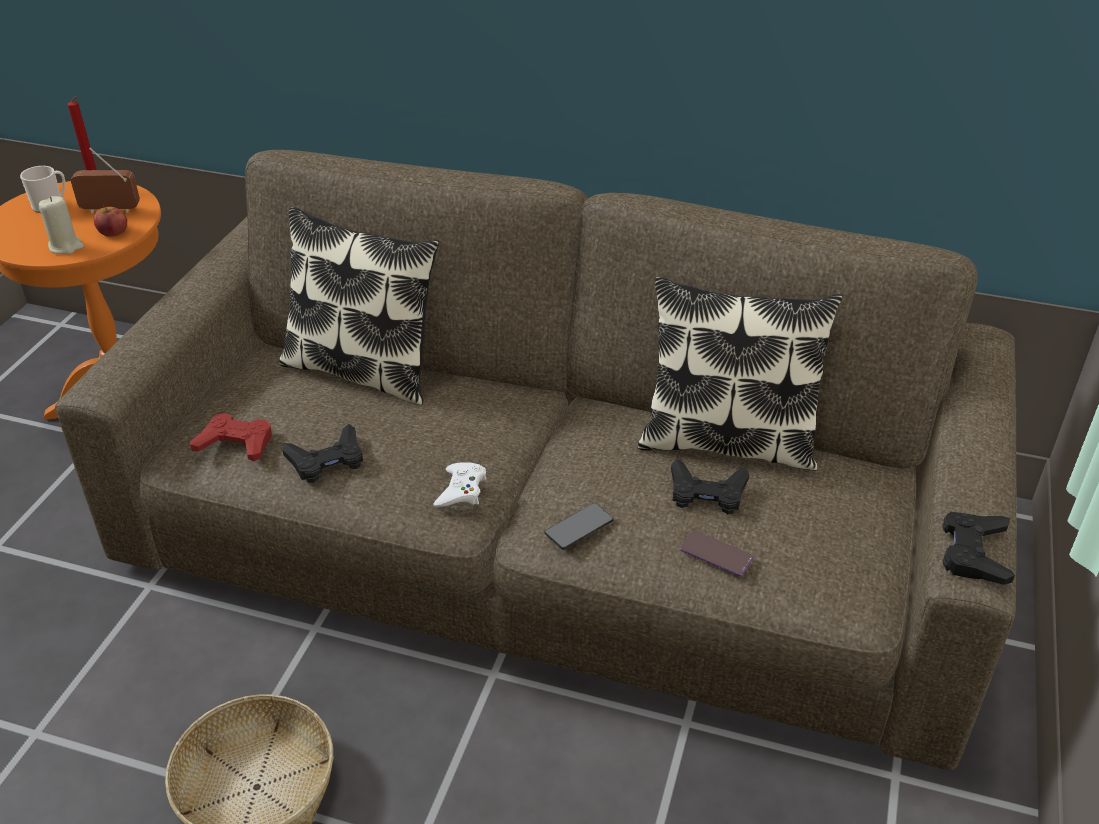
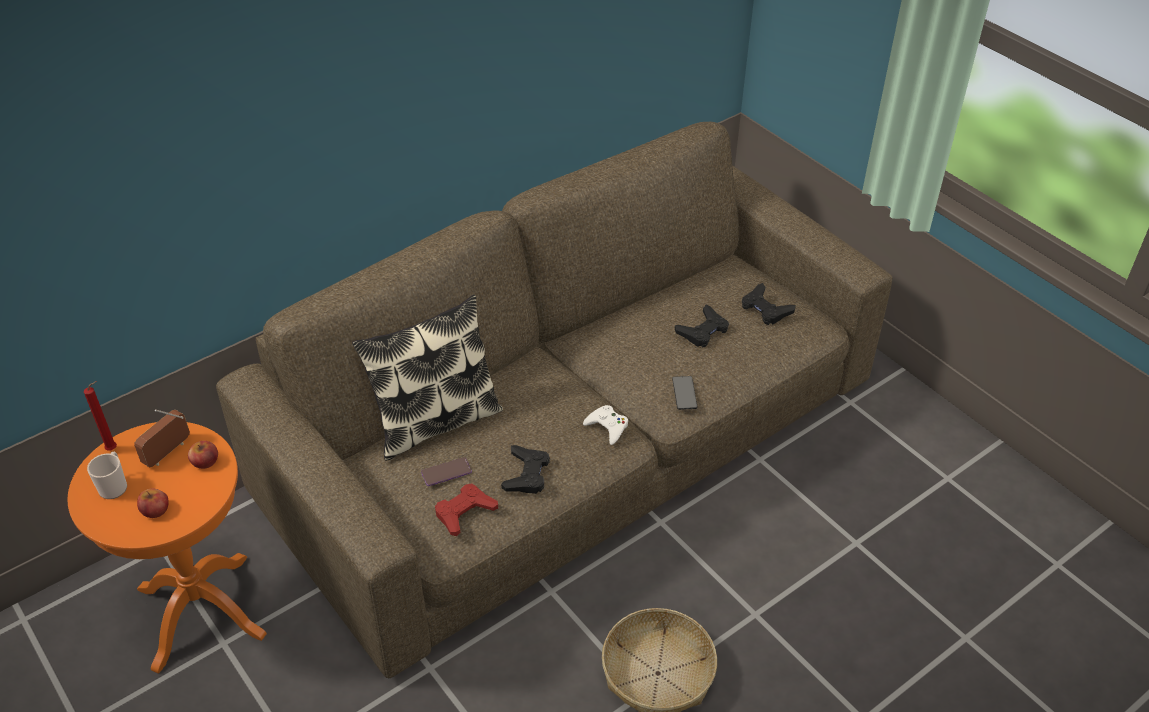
camera: 55 degrees left, 5 degrees up
beige candle [39,196,84,254] -> none
pillow [638,277,842,471] -> none
phone [680,530,754,576] -> phone moved to [421,457,472,486]
black game controller [942,512,1015,585] -> black game controller moved to [742,283,796,325]
none -> apple [137,489,168,518]

